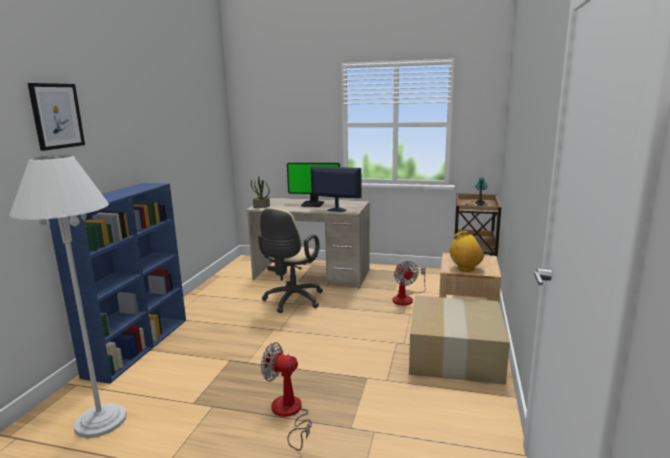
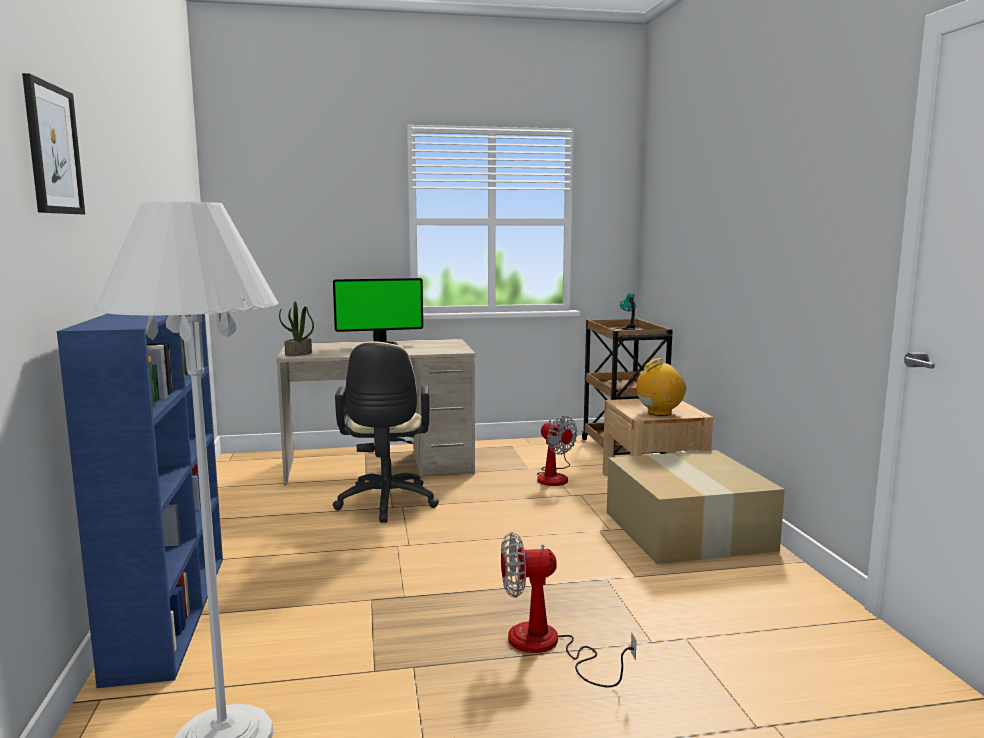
camera: 25 degrees left, 5 degrees down
monitor [311,166,361,212] -> none

